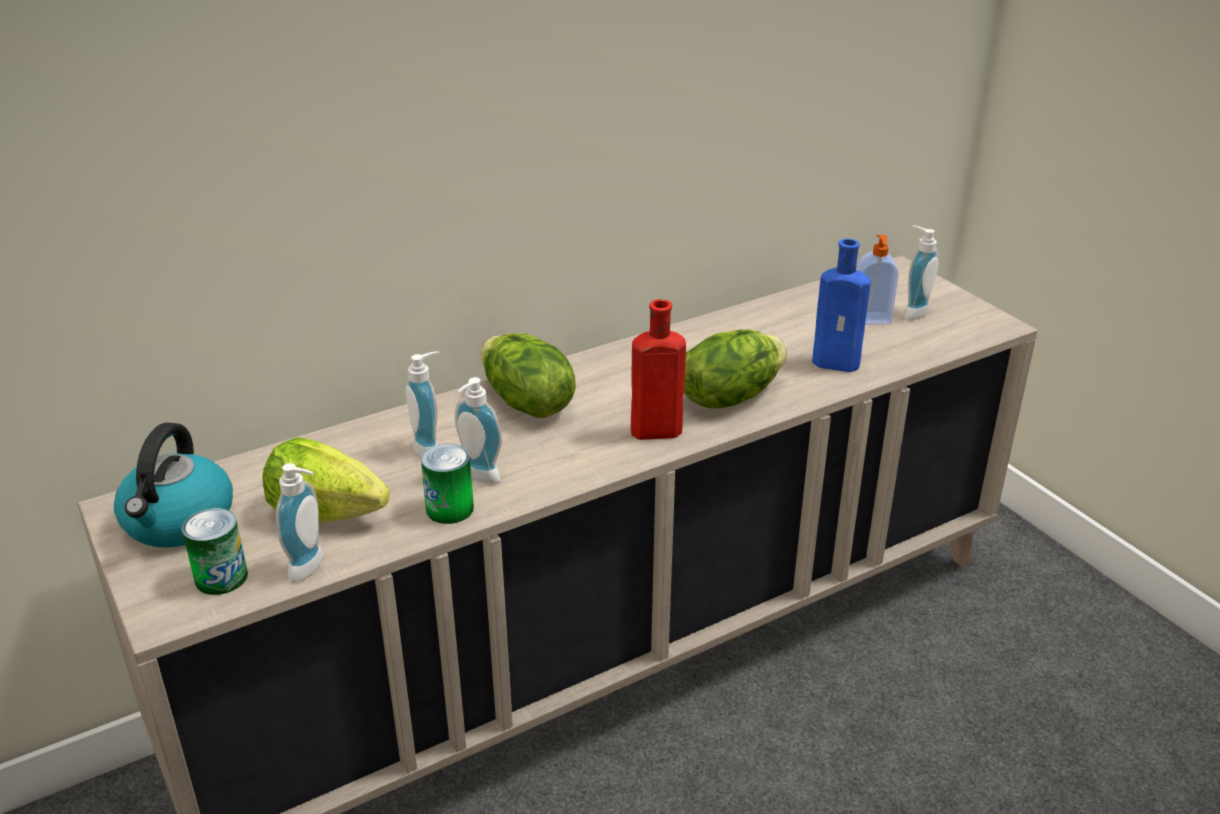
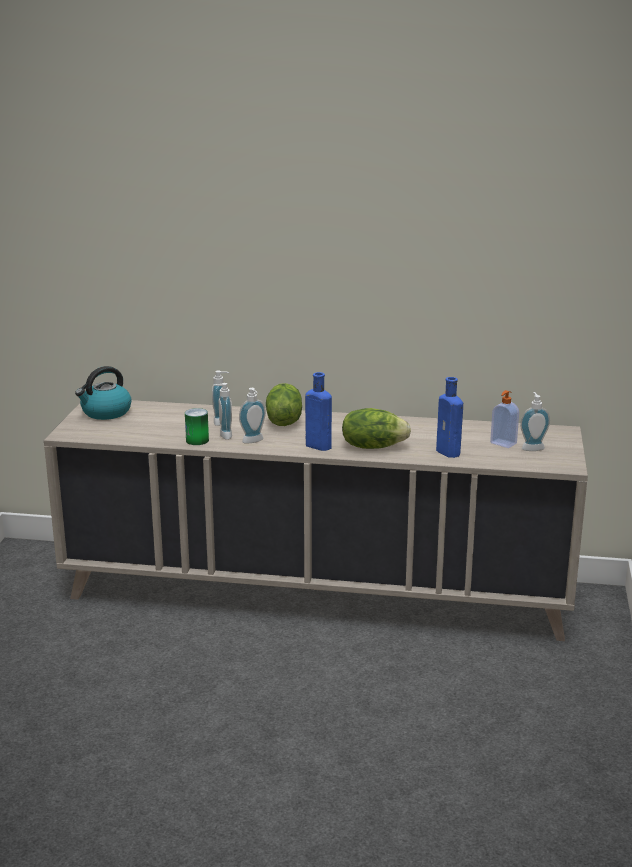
camera: 40 degrees right, 10 degrees down
can [182,508,248,595] -> none
lettuce [262,437,390,522] -> none
soap dispenser [276,463,324,582] -> soap dispenser moved to [239,388,266,444]
red bottle [631,299,686,440] -> blue bottle [305,372,332,451]

